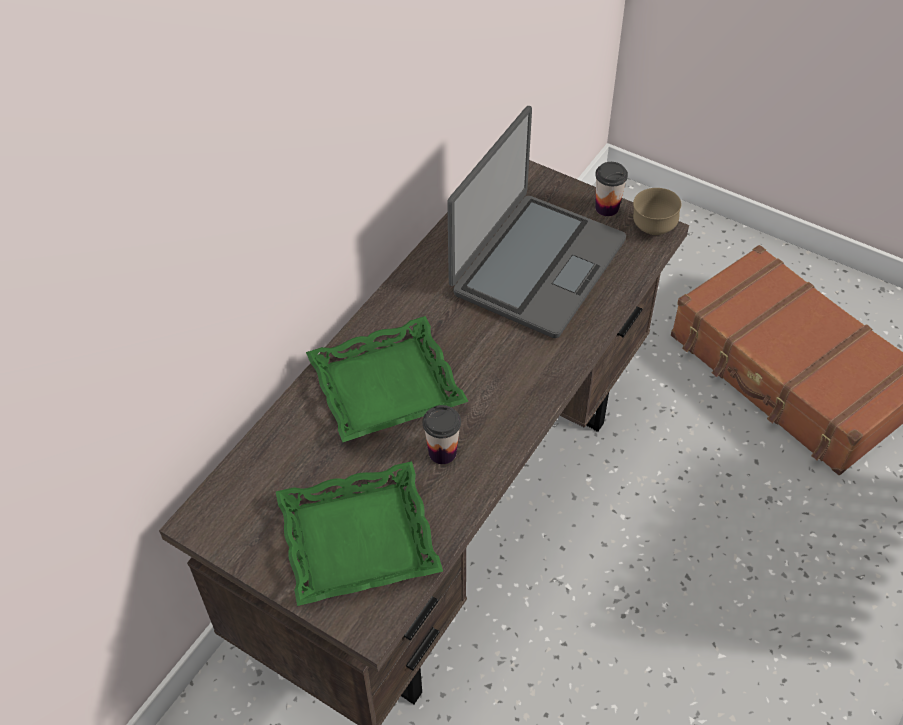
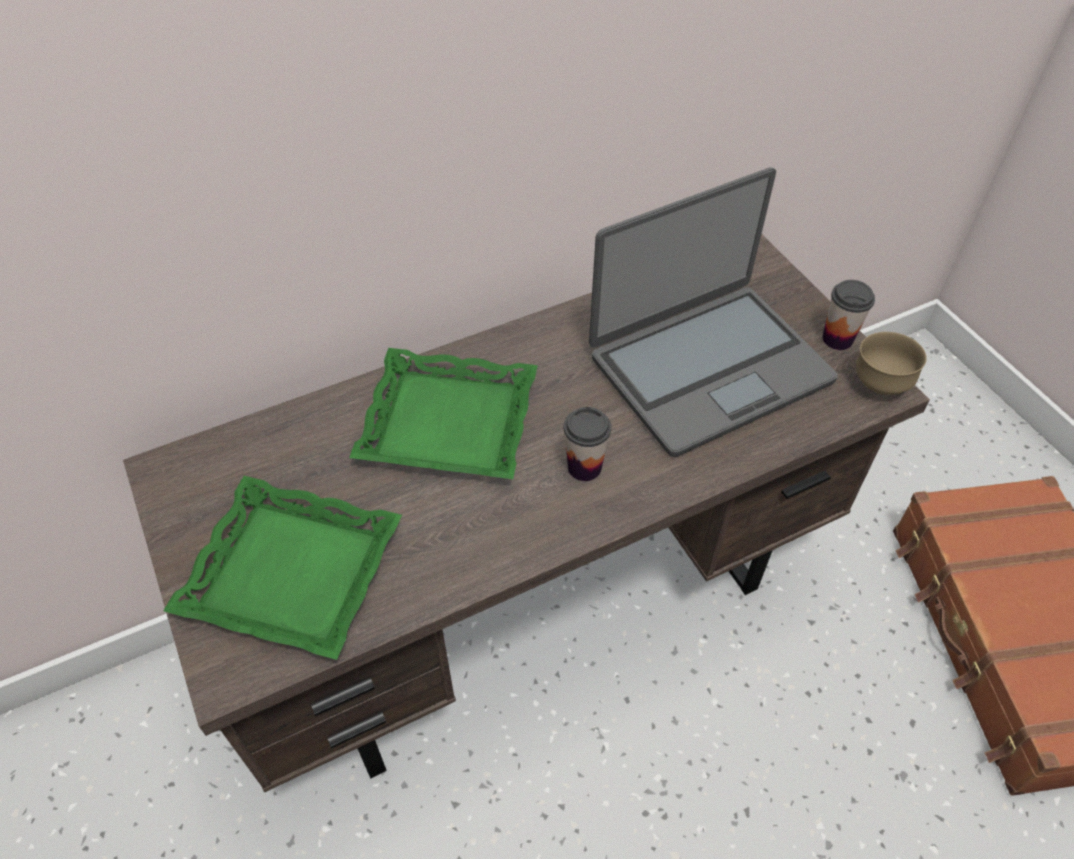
camera: 30 degrees right, 0 degrees up
cup [423,405,461,464] -> cup moved to [564,407,611,481]

